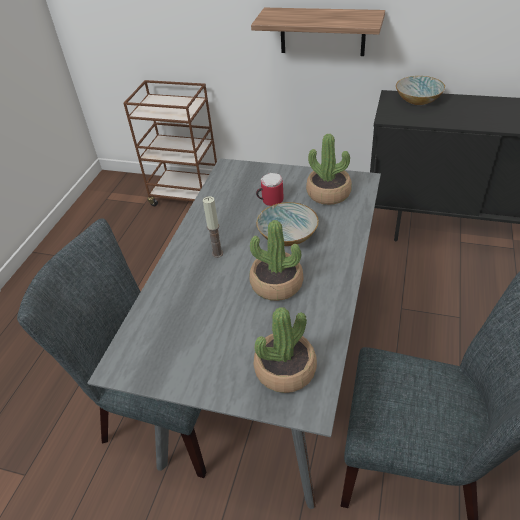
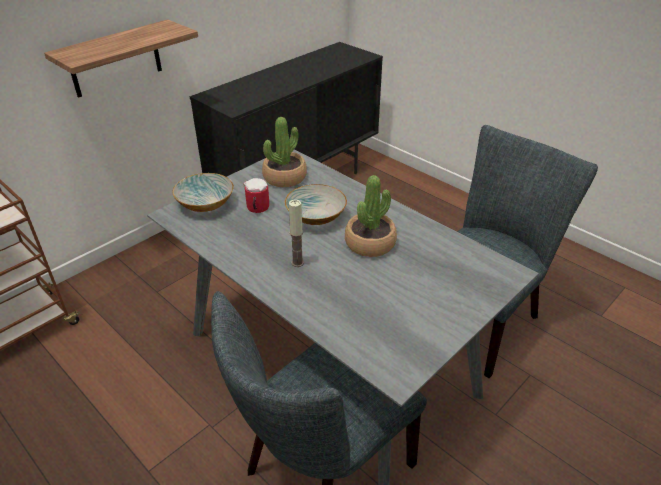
camera: 65 degrees left, 5 degrees down
potted plant [254,307,317,393] -> none
bowl [396,76,445,105] -> bowl moved to [172,173,234,212]

